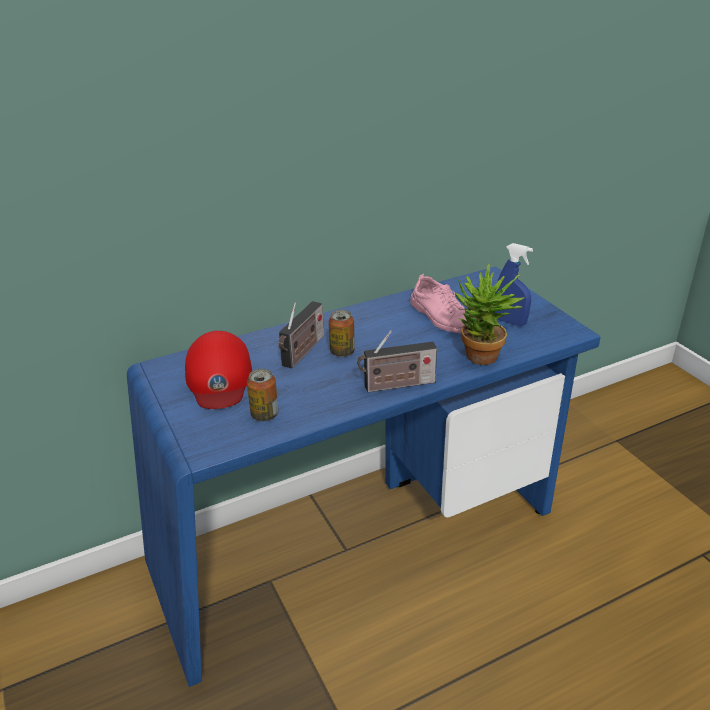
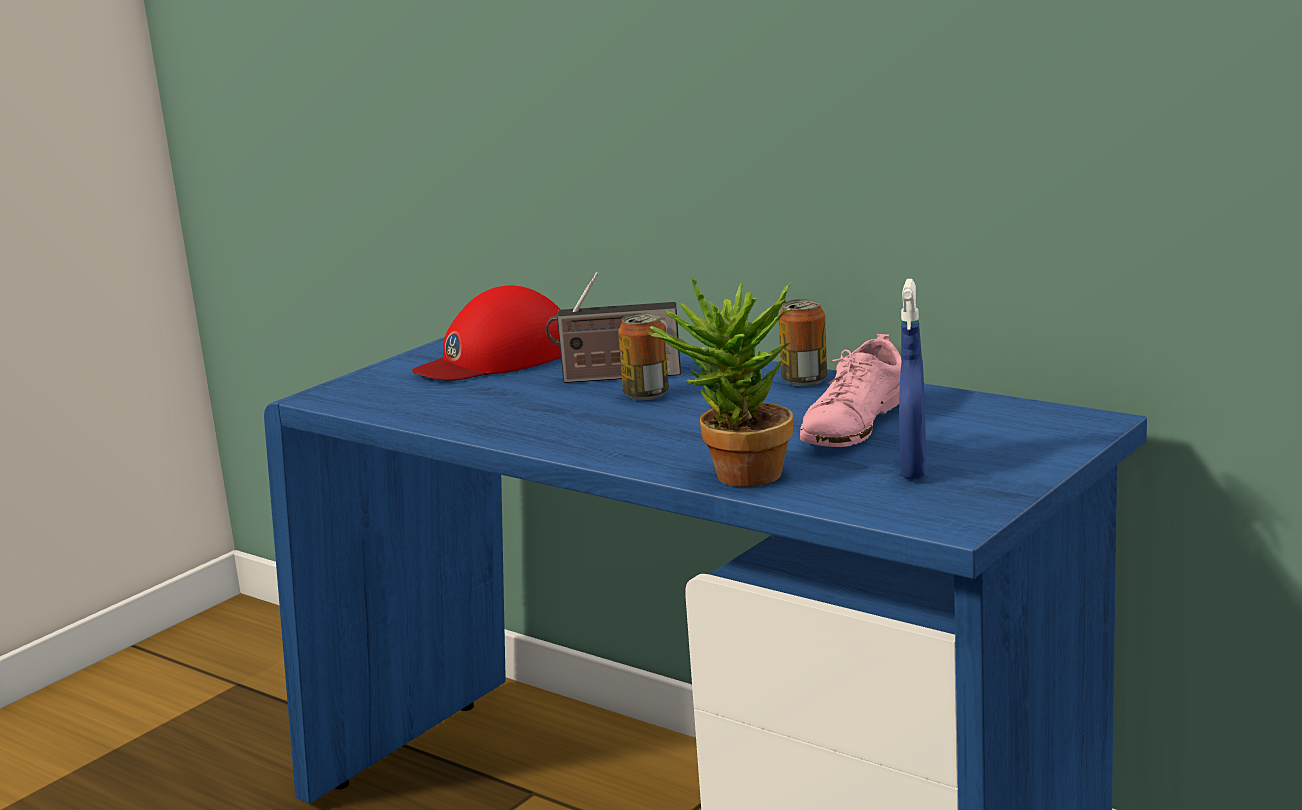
camera: 65 degrees right, 15 degrees down
can [247,369,279,421] -> can moved to [779,299,827,386]
radio [357,330,437,392] -> none

